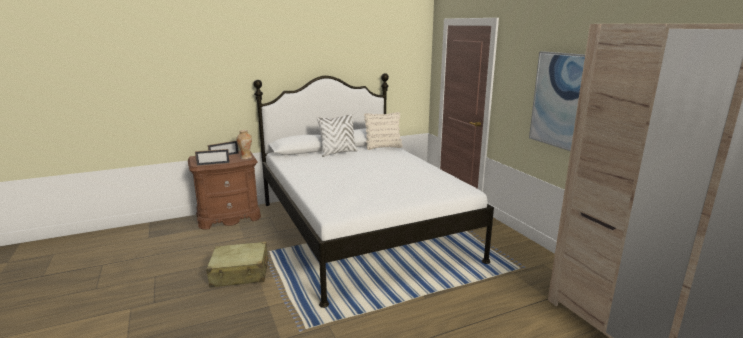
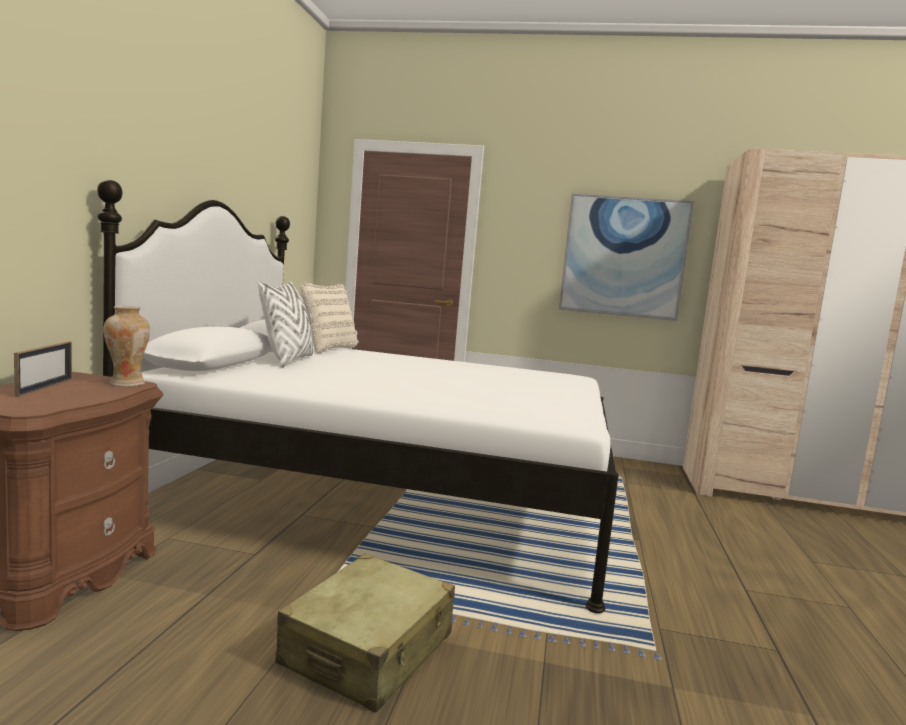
camera: 55 degrees left, 10 degrees down
picture frame [195,149,230,166] -> none

